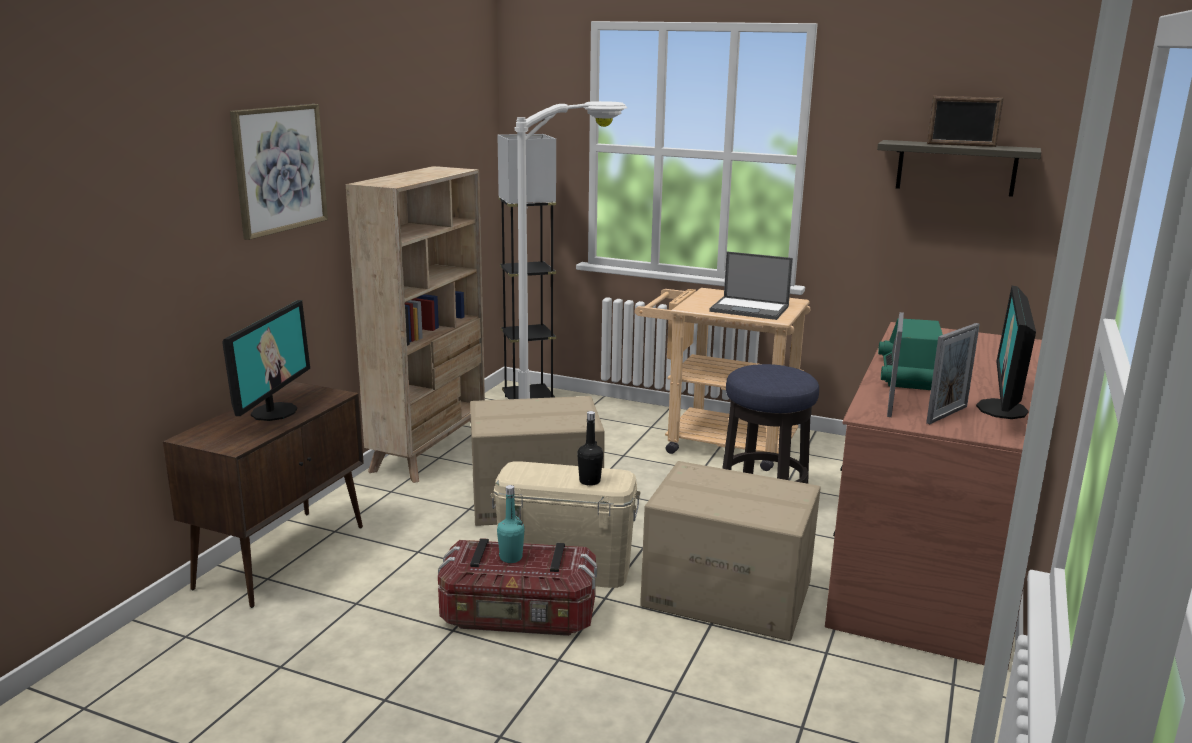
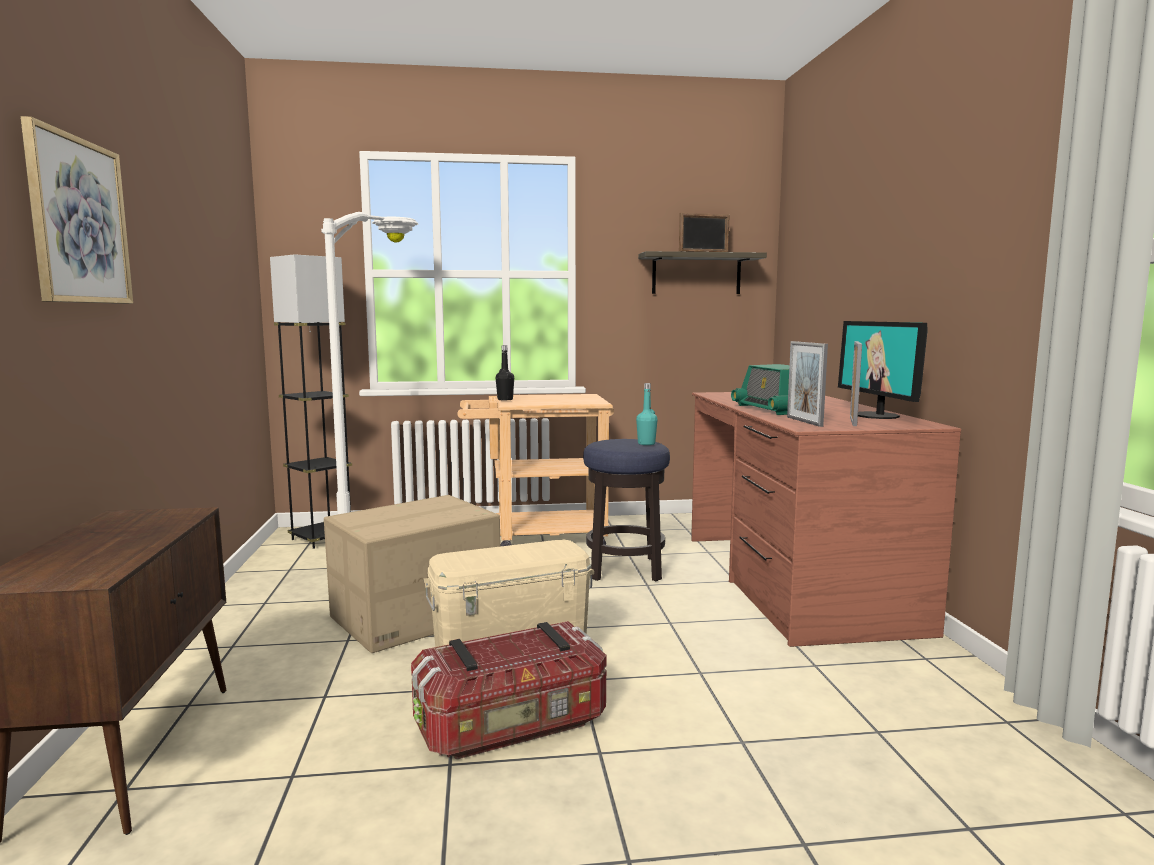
camera: 30 degrees left, 10 degrees down
monitor [222,300,310,421] -> none
beige bookcase [346,166,485,483] -> none
turquoise bottle [497,485,525,563] -> turquoise bottle moved to [636,383,658,445]
black bottle [577,411,603,486] -> black bottle moved to [496,345,514,401]
cardboard box [640,461,821,641] -> none
laptop [709,251,793,320] -> none

